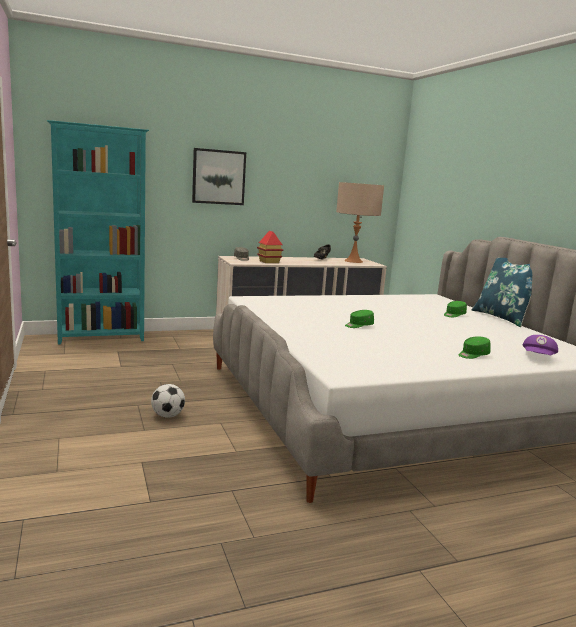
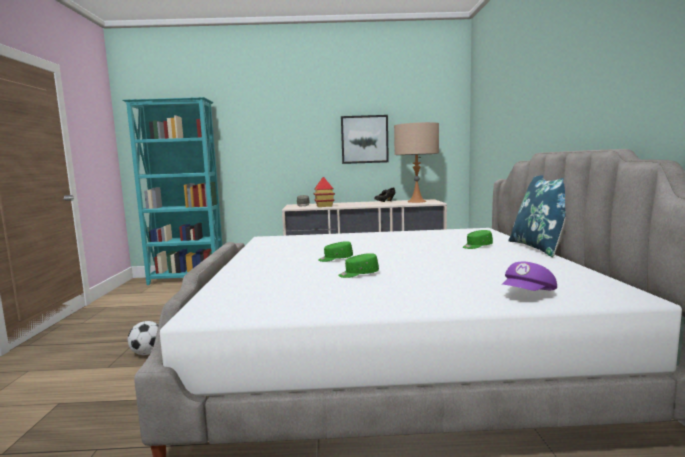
camera: 20 degrees right, 5 degrees down
picture [192,148,246,205] -> picture moved to [341,115,389,164]
green cap [458,336,491,359] -> green cap moved to [338,253,379,278]

